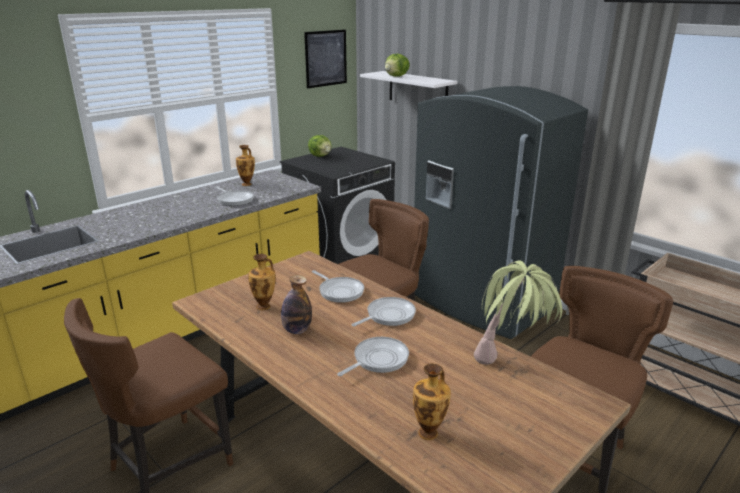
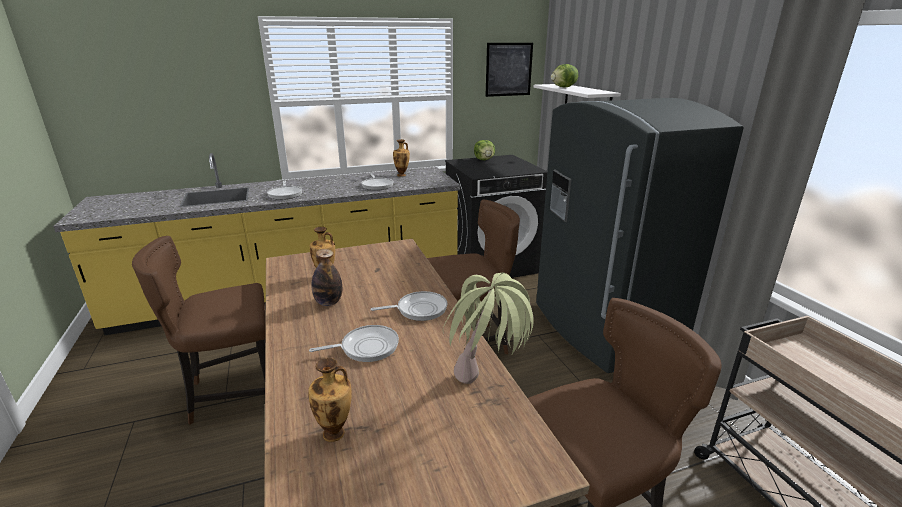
camera: 25 degrees right, 0 degrees up
frying pan [312,270,364,303] -> frying pan moved to [267,180,302,200]

